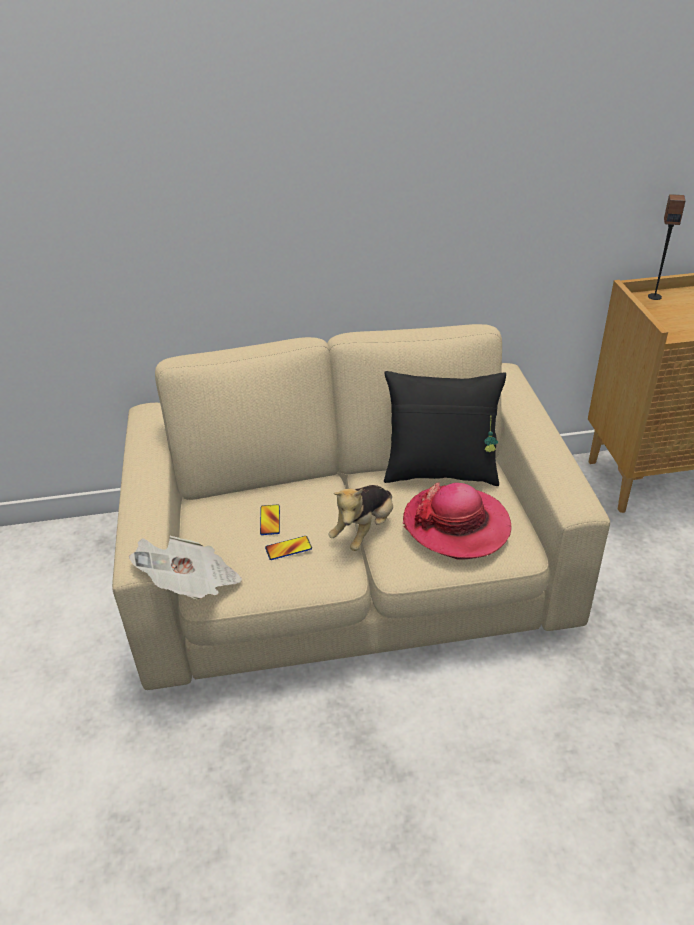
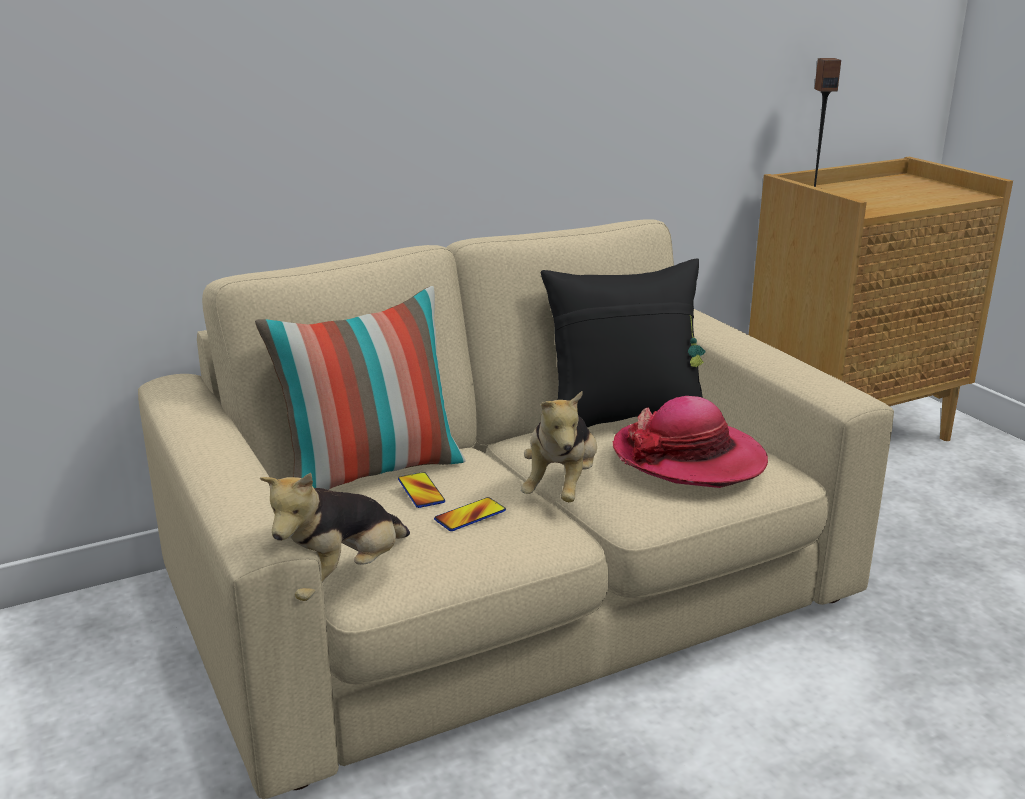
camera: 20 degrees left, 15 degrees down
newspaper [129,536,242,599] -> plush toy [260,473,410,601]
none -> pillow [255,286,466,490]

